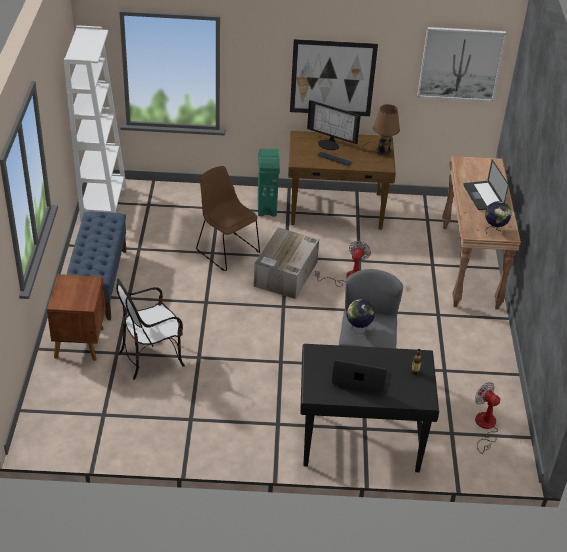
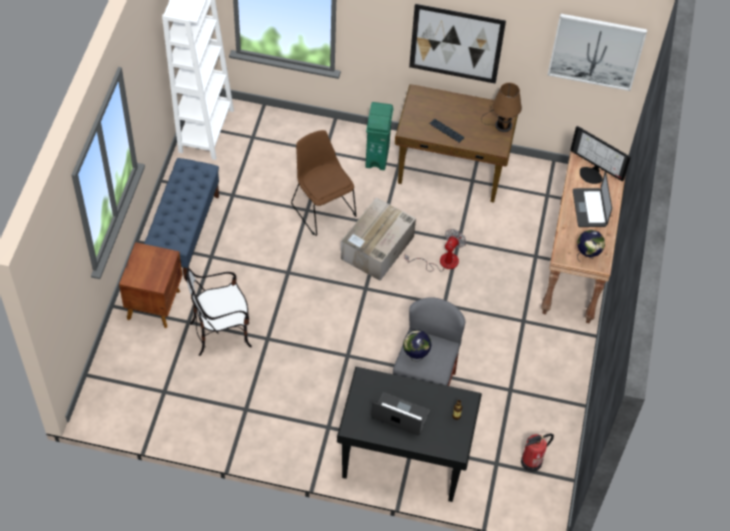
camera: 10 degrees right, 15 degrees up
monitor [307,100,361,150] -> monitor moved to [570,126,631,184]
fan [475,382,500,454] -> fire extinguisher [521,433,554,472]

